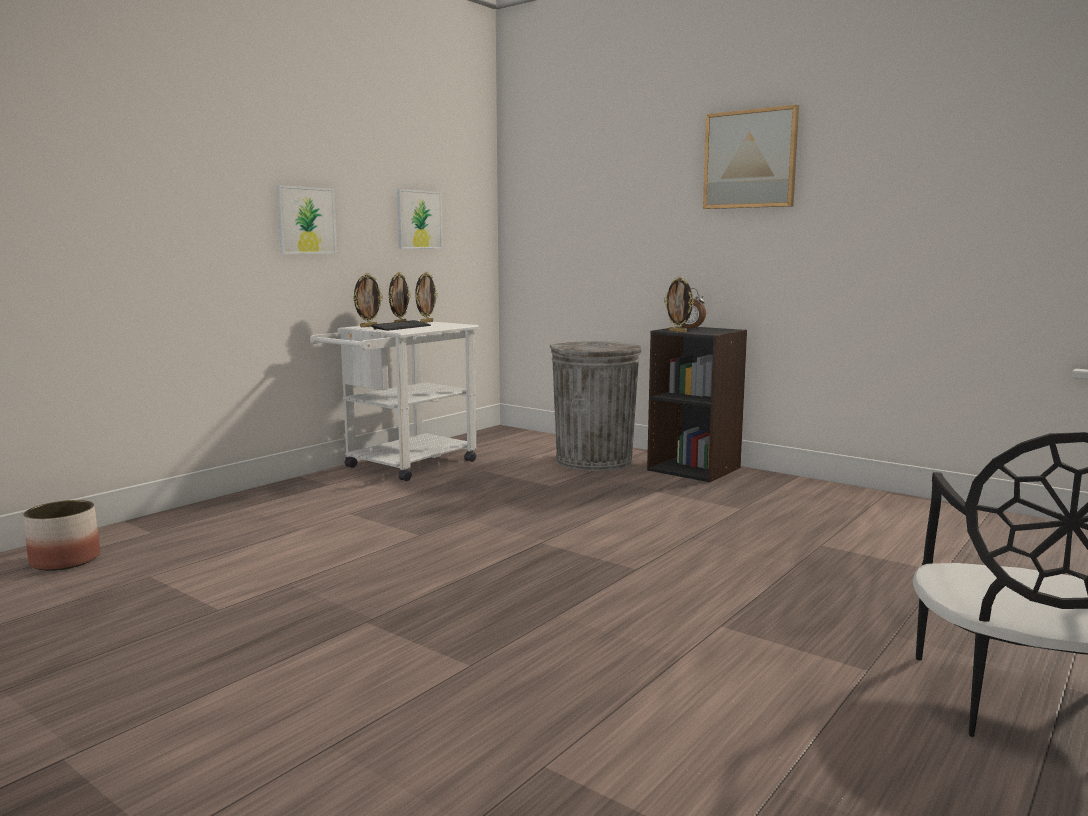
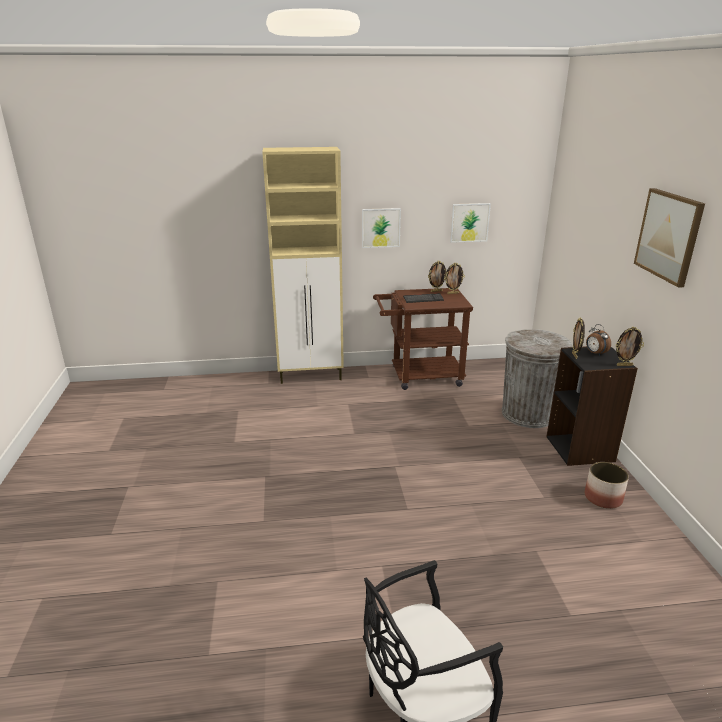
camera: 45 degrees right, 15 degrees up
planter [23,500,100,571] -> planter moved to [585,462,629,509]
white cart [310,320,480,481] -> brown cart [373,288,473,390]
picture frame [353,273,383,327] -> picture frame moved to [615,327,644,366]
none -> beige cabinet [262,147,344,384]

